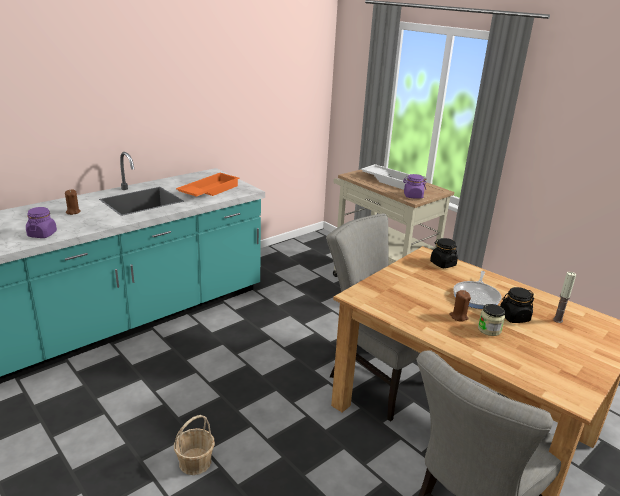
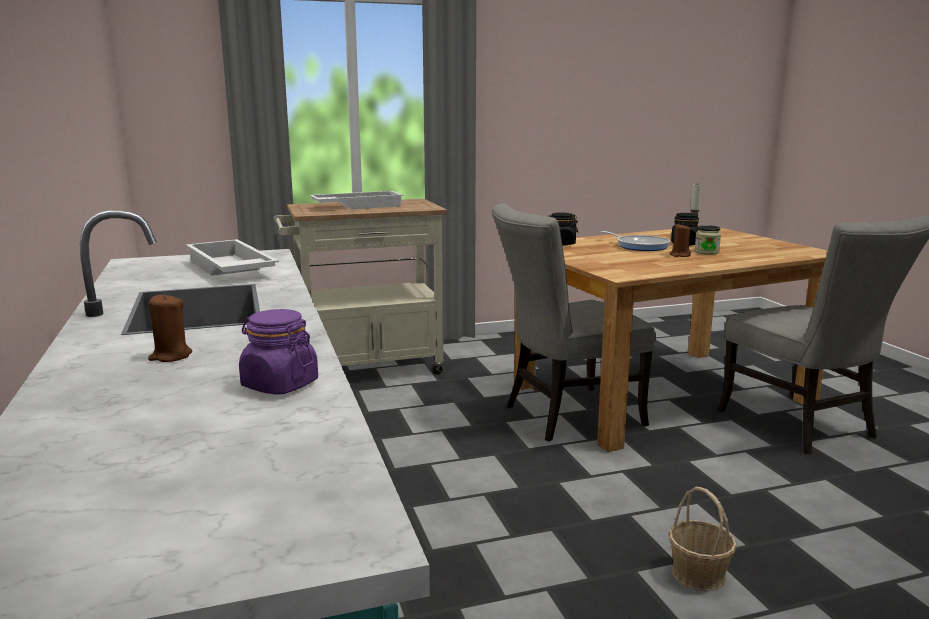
camera: 65 degrees left, 10 degrees down
orange tray [176,173,240,197] -> white tray [186,239,279,276]
purple jar [403,174,427,199] -> none

